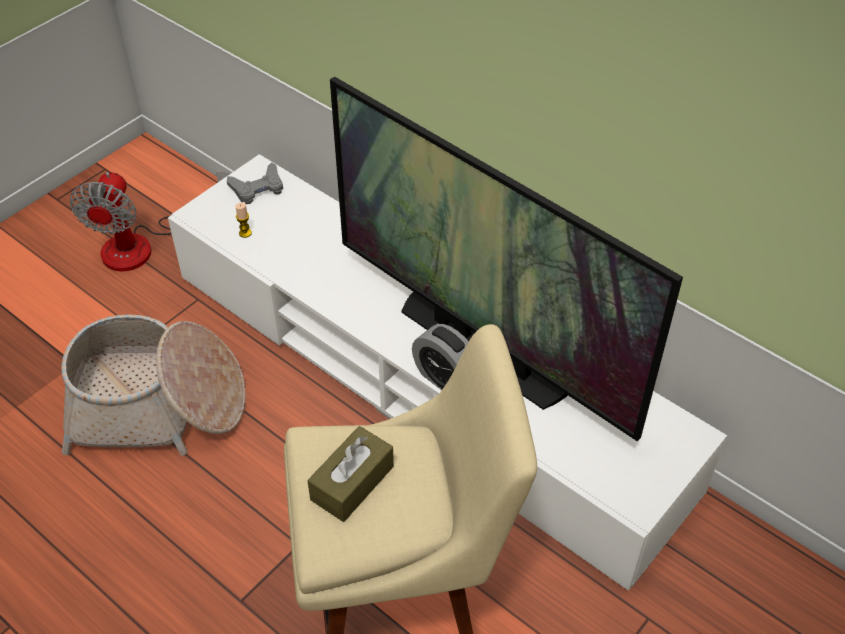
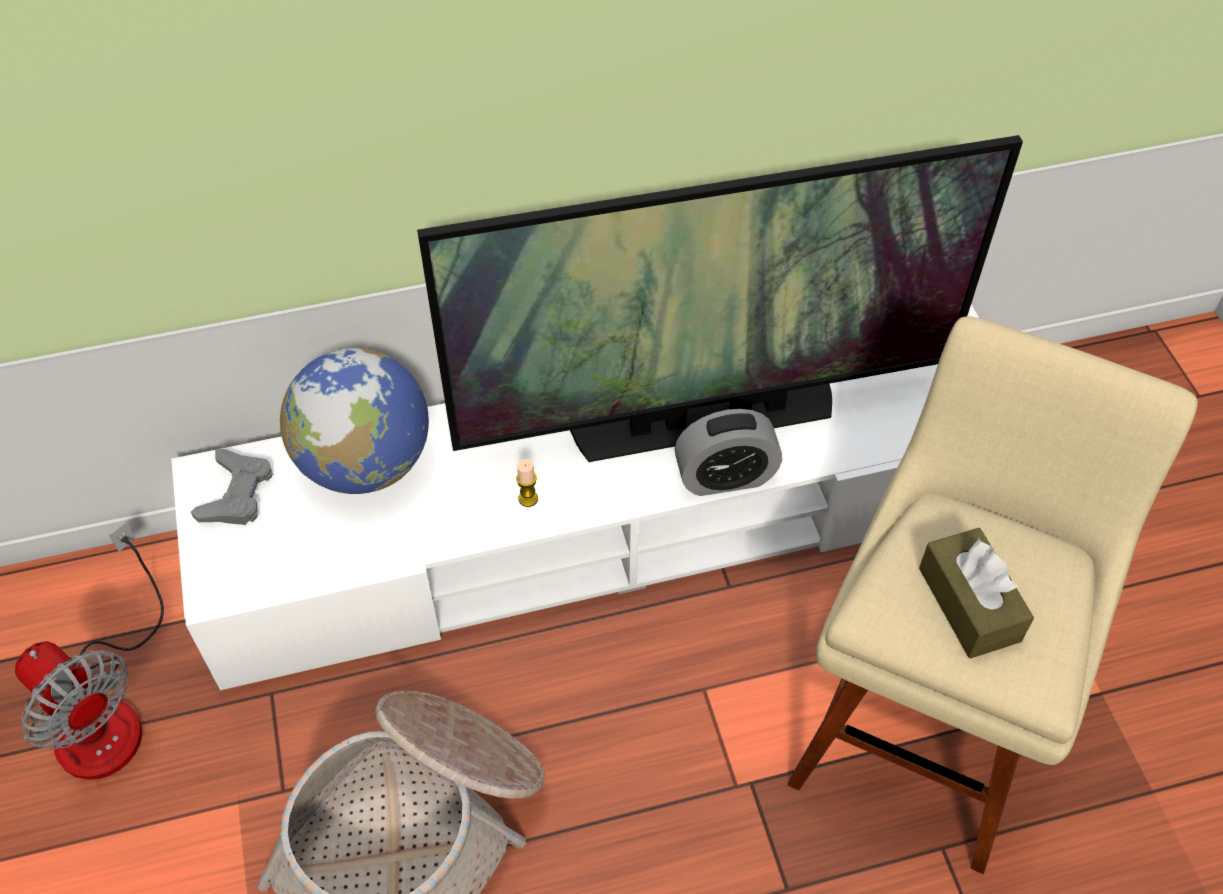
camera: 55 degrees left, 5 degrees up
candle [235,203,252,238] -> candle moved to [516,459,538,507]
none -> globe [280,348,429,494]

